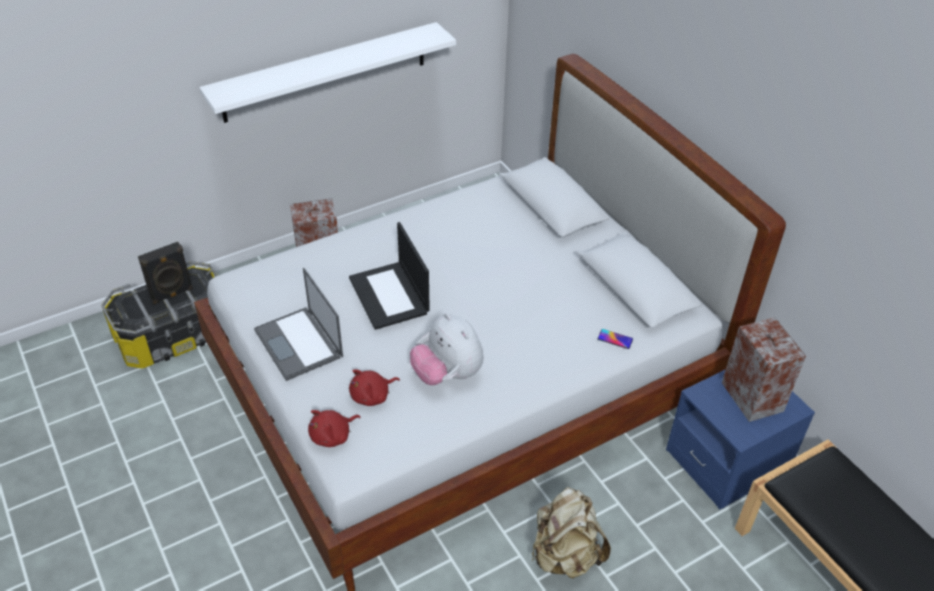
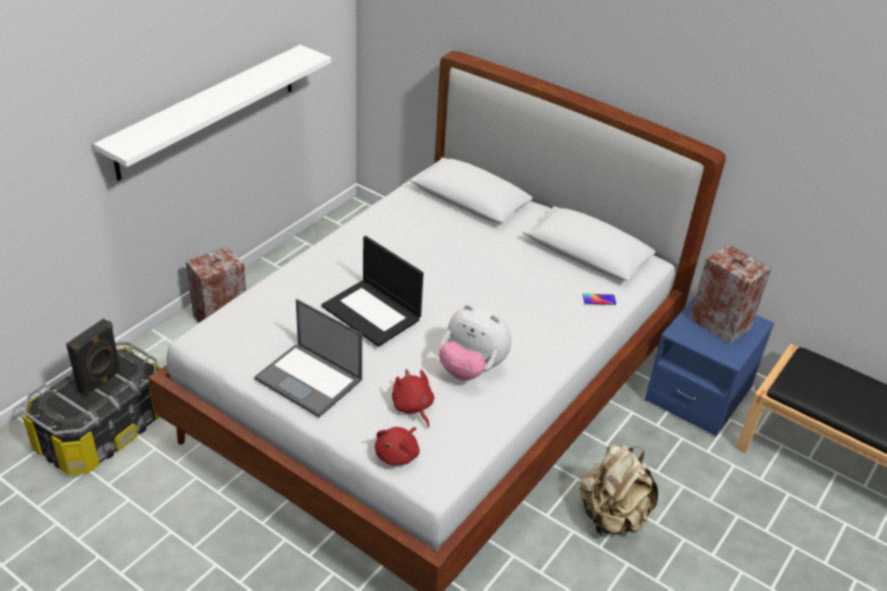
camera: 25 degrees left, 5 degrees down
red plush toy [349,369,400,406] -> red plush toy turned 120 degrees clockwise [392,369,434,428]

